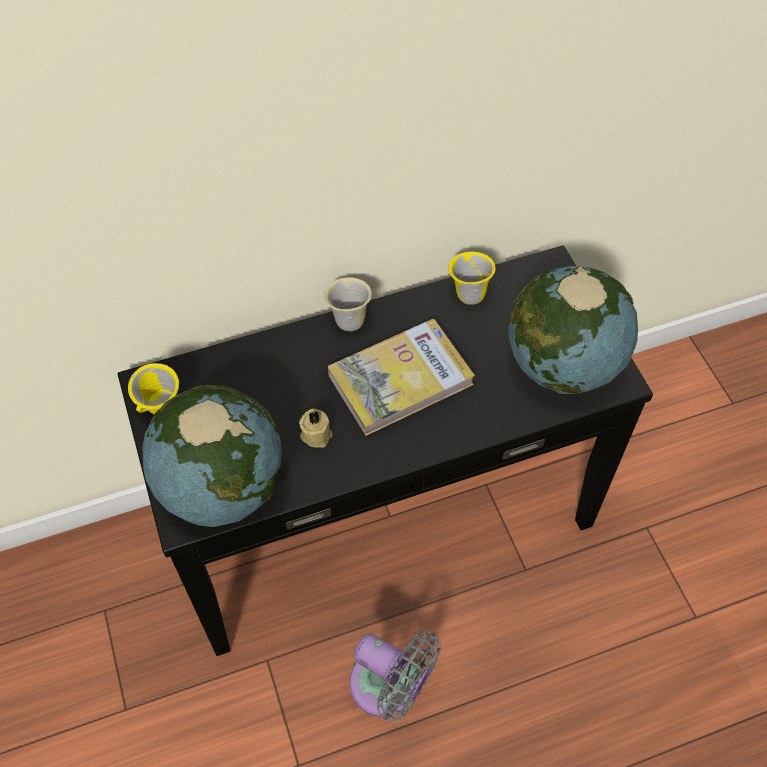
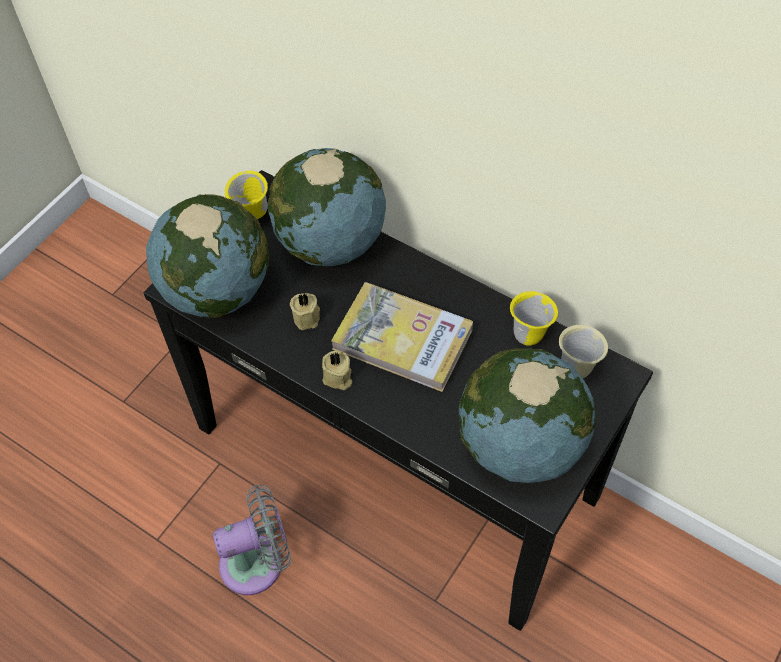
camera: 55 degrees right, 0 degrees up
beige mug [324,277,372,331] -> beige mug moved to [559,325,608,378]
grey fan [349,631,441,722] -> grey fan turned 105 degrees counterclockwise [213,485,291,595]
none -> globe [267,148,386,266]
none -> beige candle [322,350,352,390]

